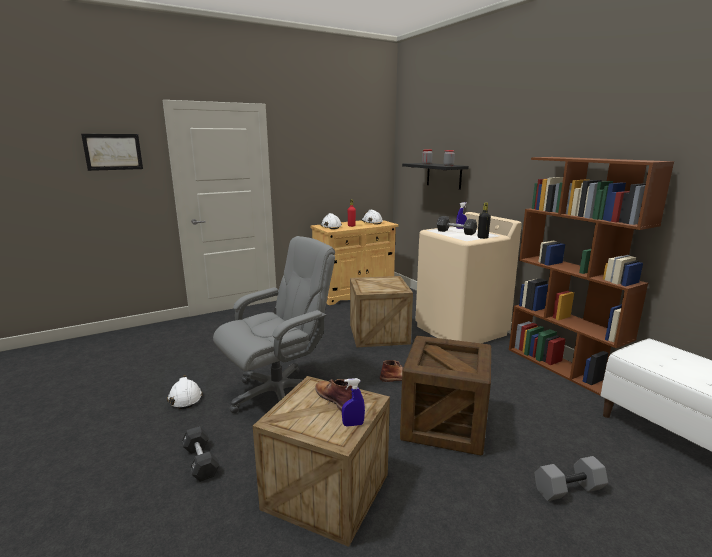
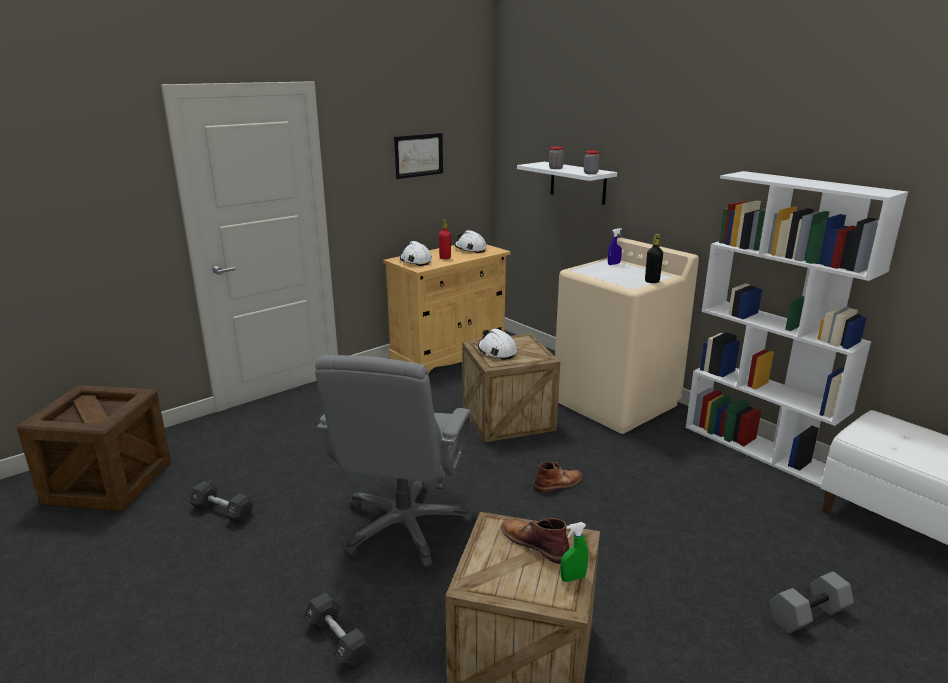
camera: 10 degrees left, 5 degrees up
picture [81,134,143,171] -> picture moved to [394,133,443,179]
white hard hat [167,376,203,409] -> white hard hat moved to [478,328,517,360]
grey office chair [213,236,335,413] -> grey office chair turned 150 degrees clockwise [315,355,473,569]
blue spray bottle [342,378,365,427] -> green spray bottle [560,522,589,582]
crate [400,336,491,456] -> crate moved to [17,385,171,511]
black shelf [402,163,469,190] -> white shelf [517,162,617,205]
black dumbbell [437,216,477,235] -> black dumbbell moved to [189,481,254,524]
brown bookcase [509,157,674,398] -> white bookcase [686,171,908,487]

